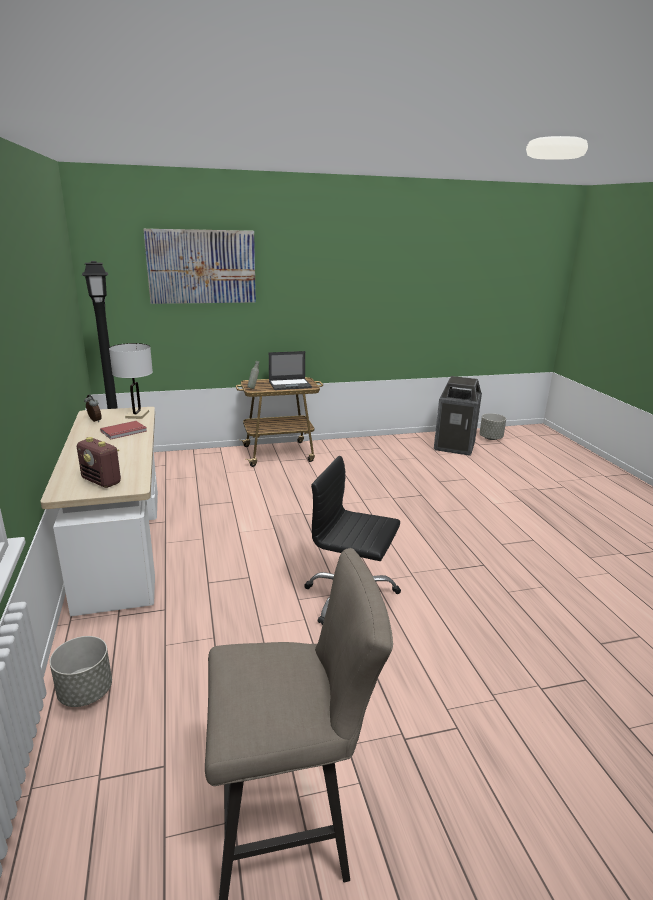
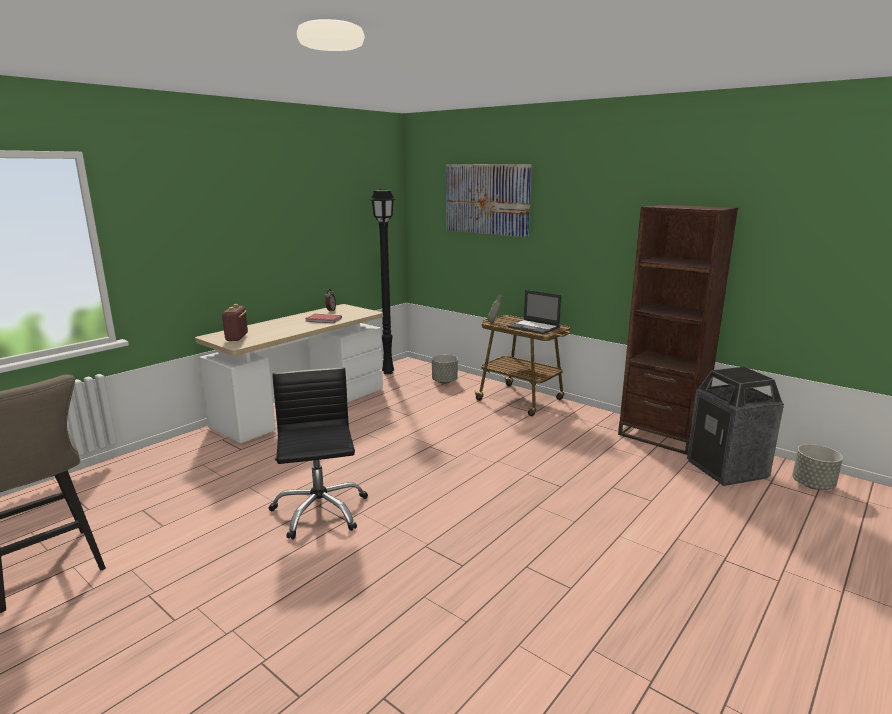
camera: 55 degrees right, 5 degrees down
grey planter [50,636,112,707] -> grey planter moved to [432,355,458,384]
white table lamp [109,343,153,419] -> none
none -> brown bookcase [618,205,738,455]

